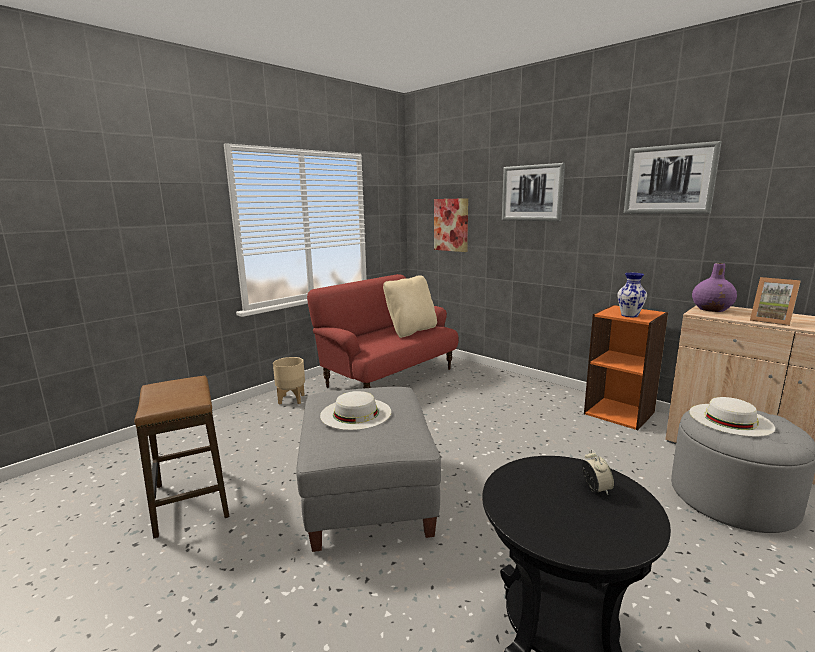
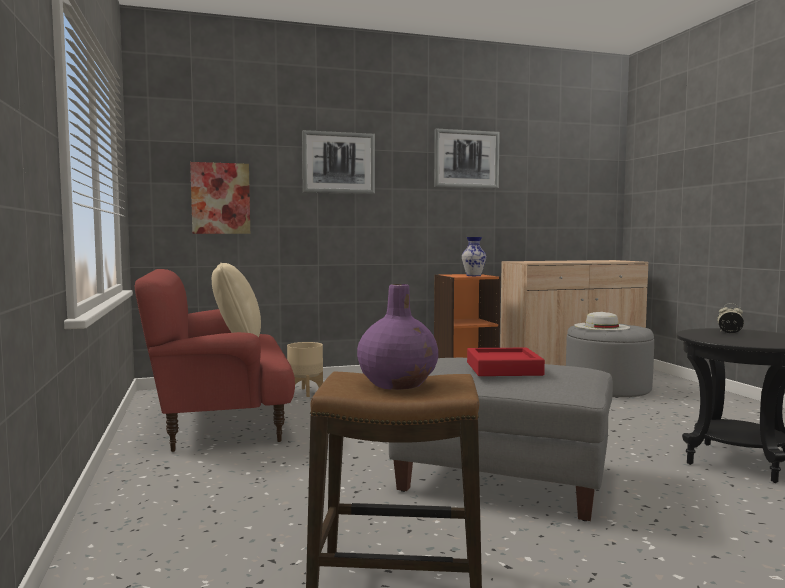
camera: 60 degrees left, 10 degrees down
beige planter [273,357,305,405] -> beige planter moved to [287,342,323,397]
white hat [320,391,391,430] -> red tray [467,348,545,376]
purple vase [692,263,737,312] -> purple vase moved to [357,284,438,390]
picture frame [750,277,801,326] -> none

